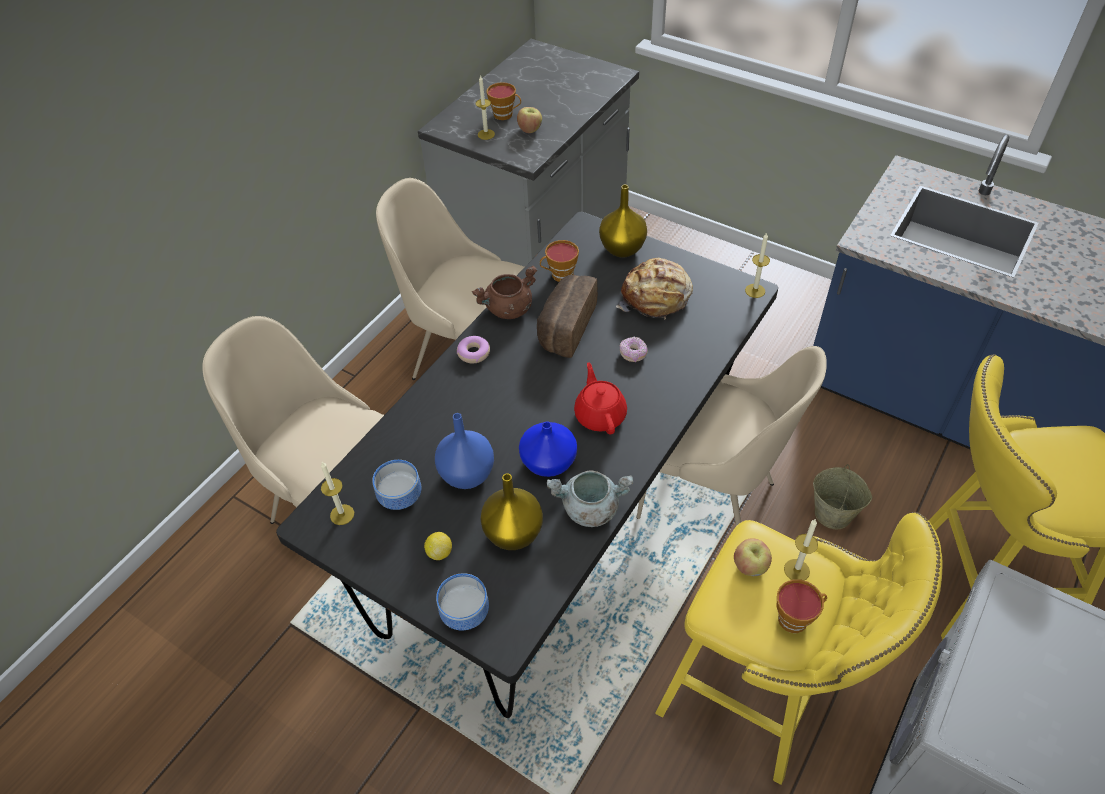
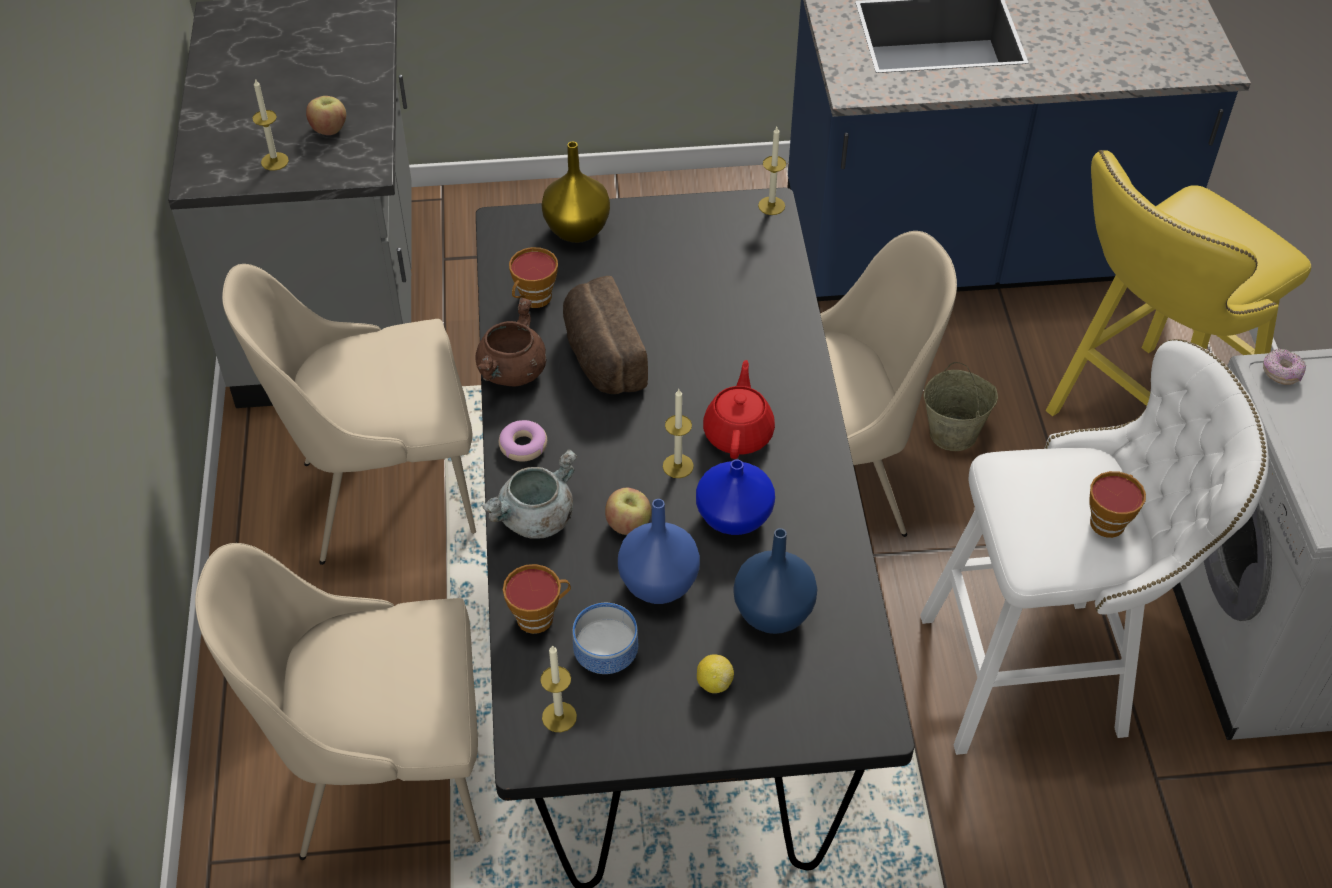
camera: 40 degrees left, 0 degrees up
bowl [436,573,489,630] -> none
yellow vase [480,474,543,550] -> blue vase [734,528,817,634]
cup [486,82,521,120] -> cup moved to [503,564,571,634]
grey cooking pot [547,470,633,527] -> grey cooking pot moved to [482,449,577,539]
red teapot [574,362,627,434] -> red teapot turned 60 degrees clockwise [703,360,775,459]
bread [616,258,693,319] -> none
donut [619,337,648,362] -> donut moved to [1263,348,1306,385]
yellow stool [655,512,942,785] -> white stool [920,339,1269,755]
apple [734,538,772,576] -> apple moved to [605,488,651,535]
candle [784,520,818,580] -> candle moved to [663,389,694,478]

